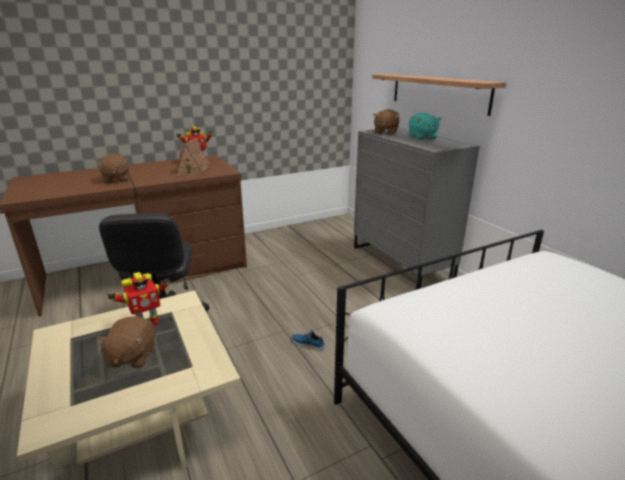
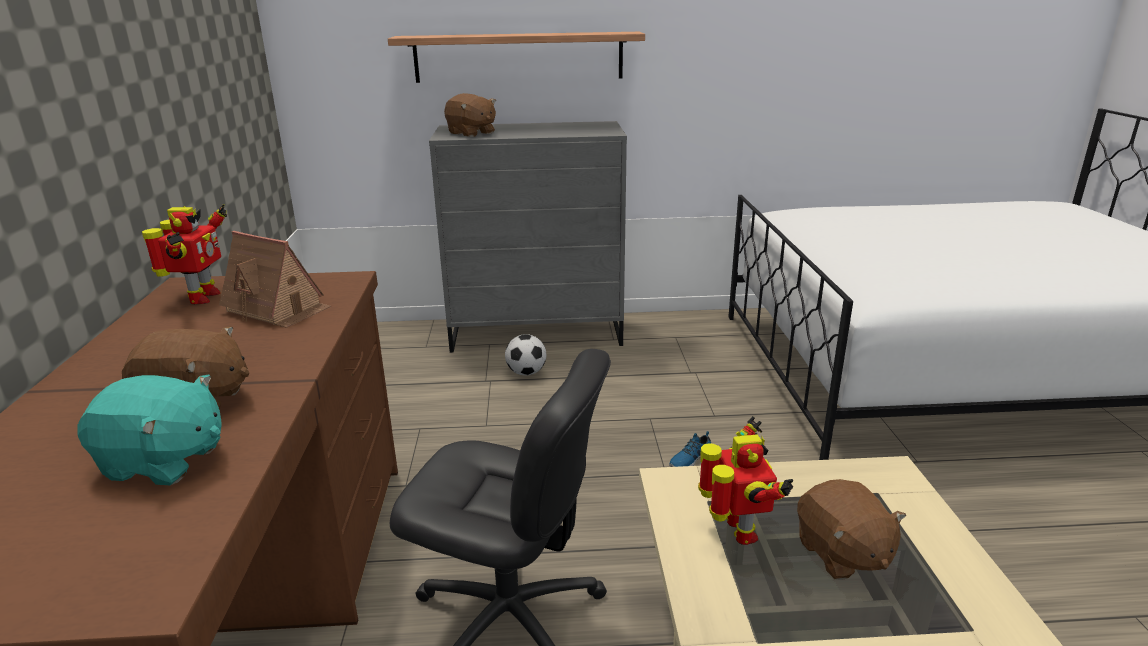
camera: 65 degrees left, 0 degrees up
brown plush toy [97,316,155,368] -> brown plush toy turned 45 degrees clockwise [797,479,906,580]
turquoise plush toy [409,112,442,139] -> turquoise plush toy moved to [77,374,221,485]
none -> football [505,334,546,376]

